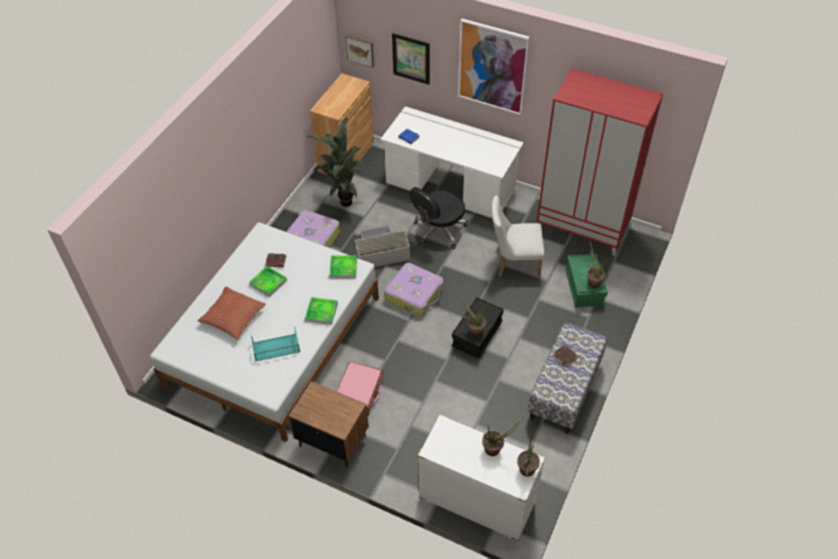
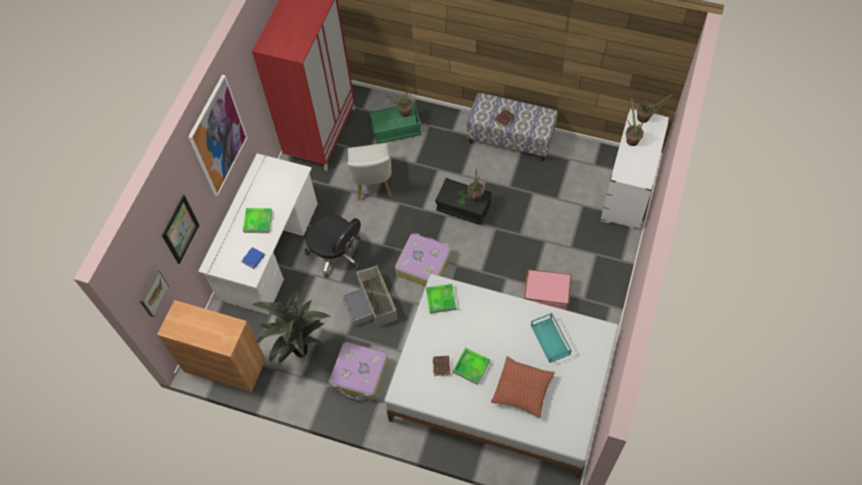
camera: 95 degrees left, 10 degrees up
brown nightstand [288,381,369,467] -> none
tray [305,297,338,325] -> tray moved to [243,208,272,233]

